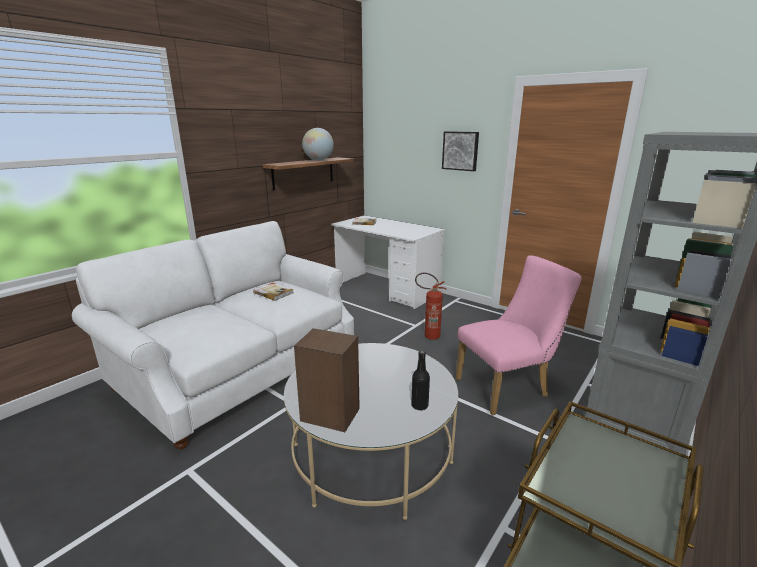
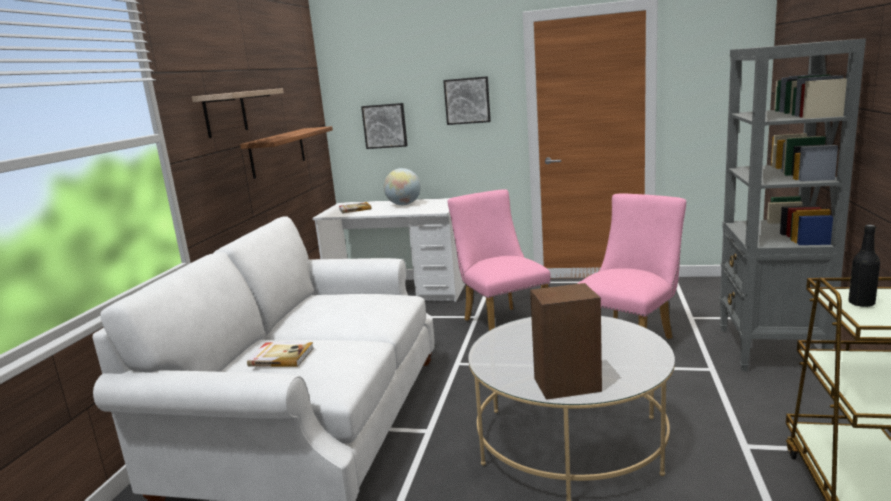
camera: 25 degrees left, 5 degrees down
book [253,283,294,301] -> book moved to [247,342,314,367]
globe [302,128,334,161] -> globe moved to [384,168,421,205]
black bottle [411,351,430,410] -> black bottle moved to [848,225,880,307]
fire extinguisher [415,273,446,340] -> pink chair [448,189,550,331]
none -> shelf [192,88,284,138]
none -> picture [361,103,408,149]

